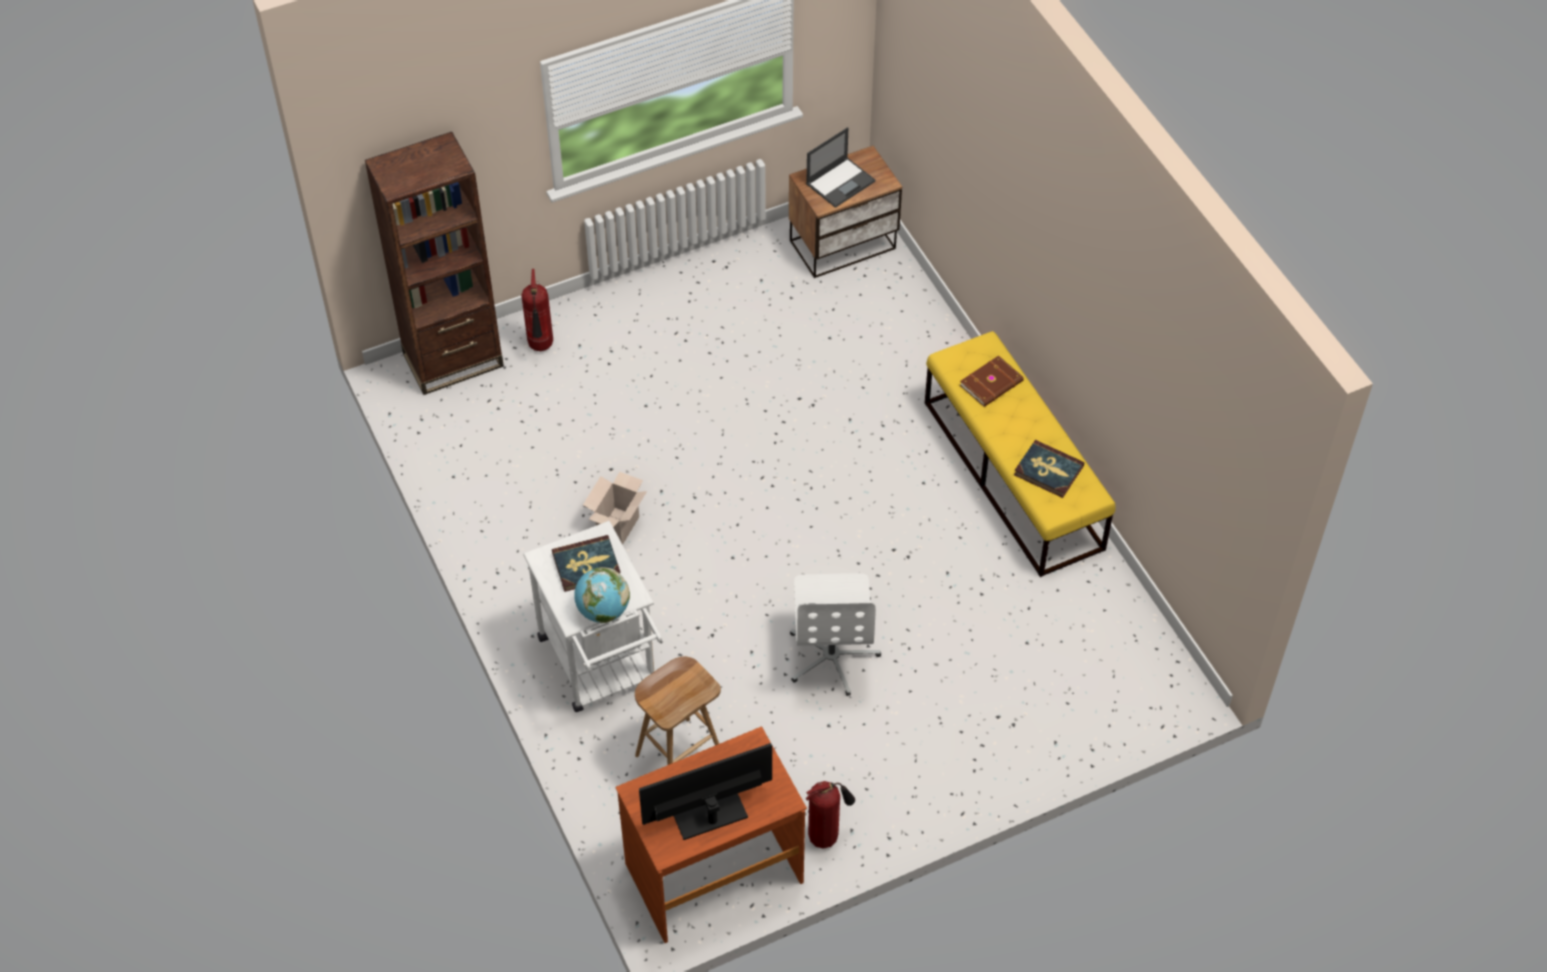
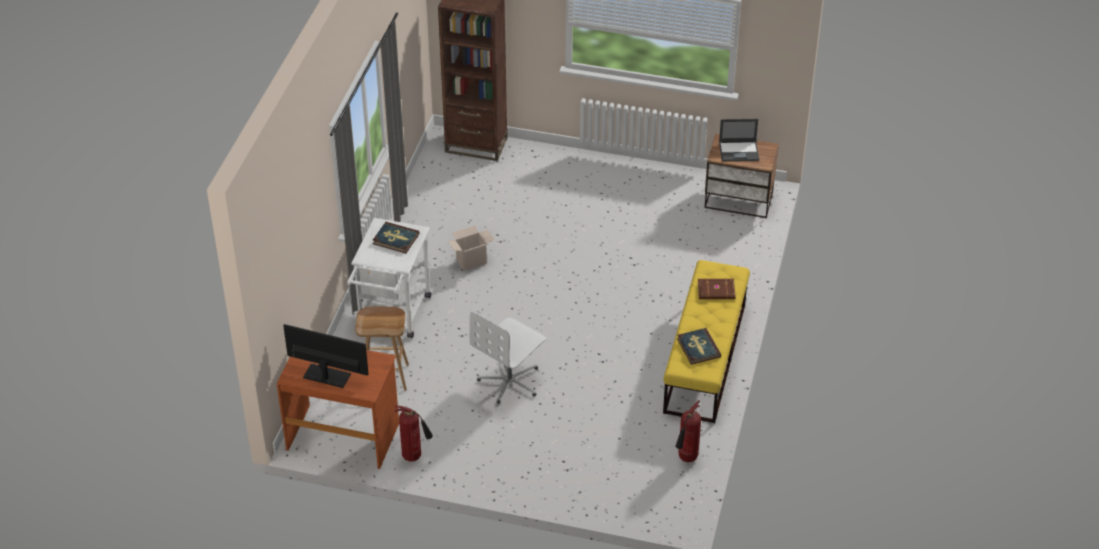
camera: 40 degrees right, 10 degrees down
fire extinguisher [522,269,553,351] -> fire extinguisher moved to [675,400,701,462]
globe [574,567,630,623] -> none

